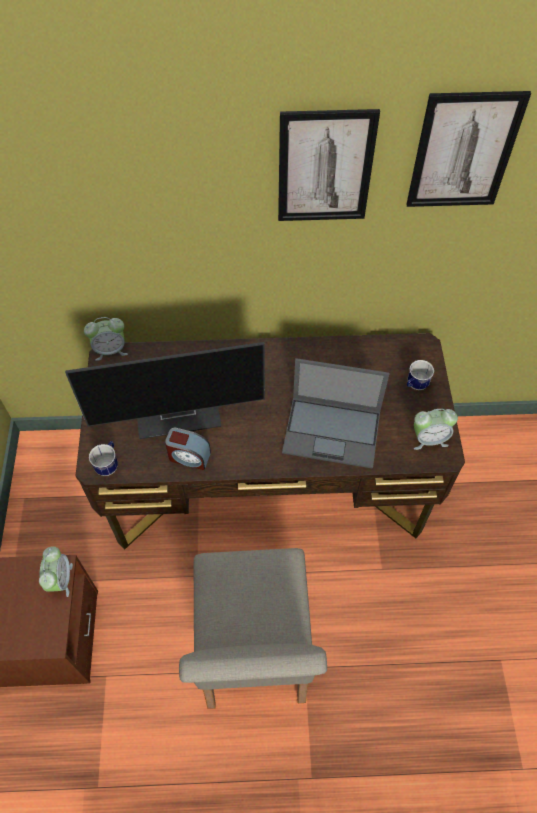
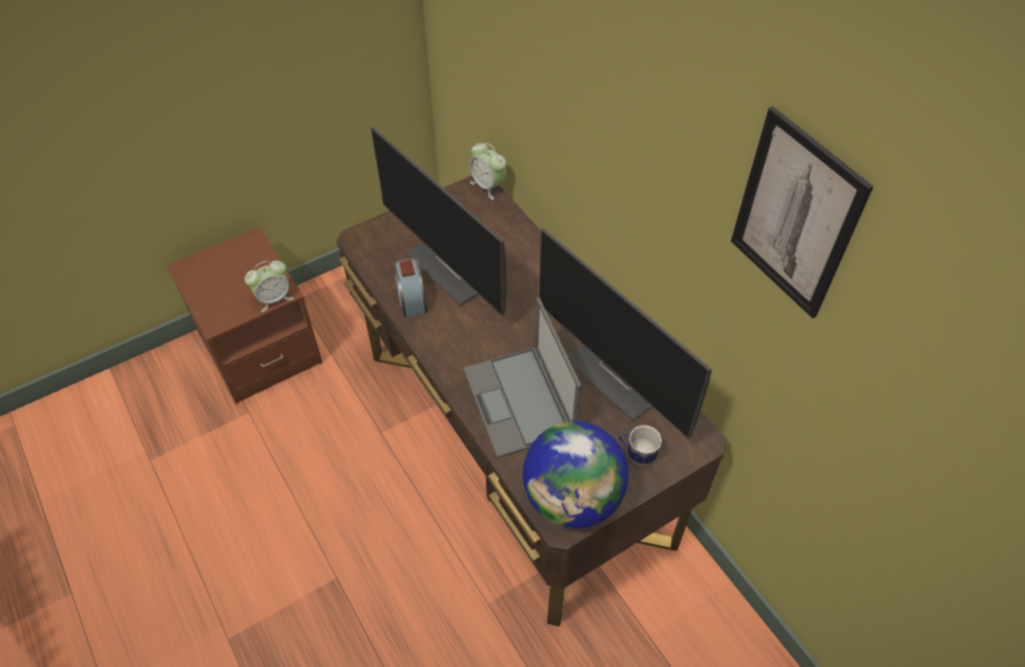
camera: 60 degrees right, 5 degrees down
mug [89,441,118,476] -> none
beige chair [179,548,327,709] -> none
picture [278,109,380,221] -> none
alarm clock [414,409,458,450] -> globe [522,421,628,528]
none -> monitor [538,228,712,439]

